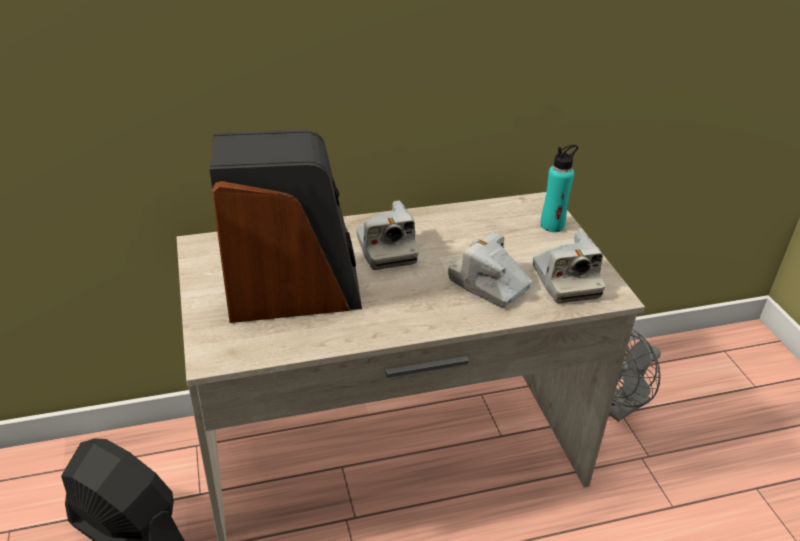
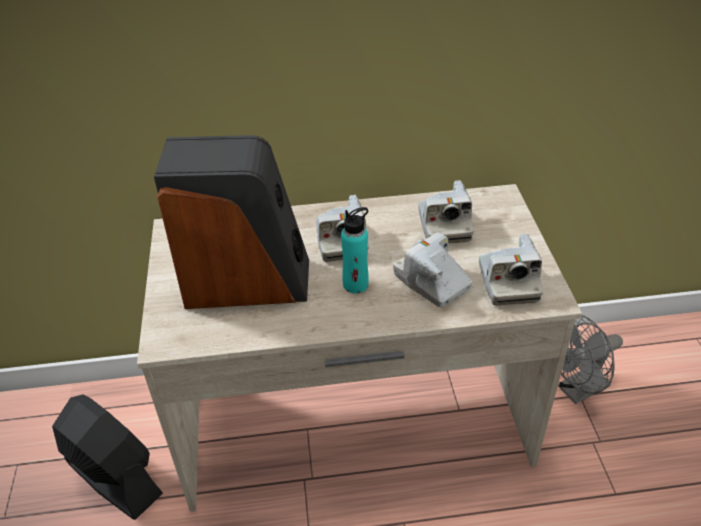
camera: 10 degrees right, 5 degrees up
turquoise bottle [540,144,578,232] -> turquoise bottle moved to [341,207,369,293]
none -> camera [418,180,474,243]

